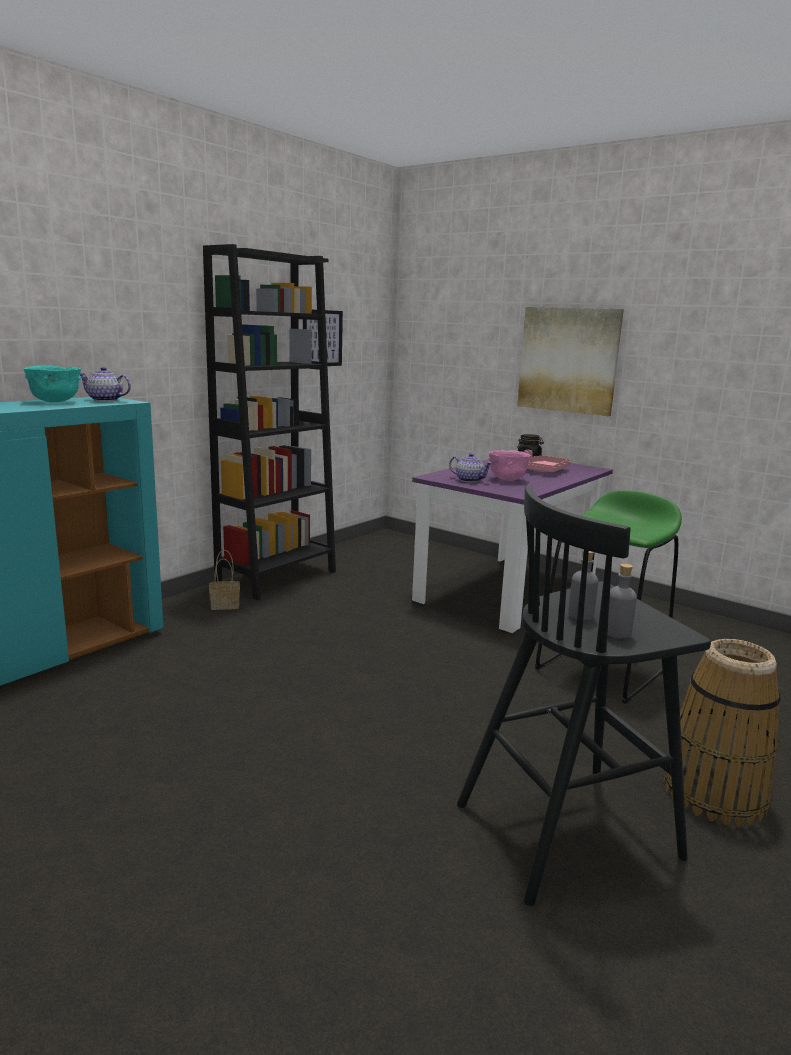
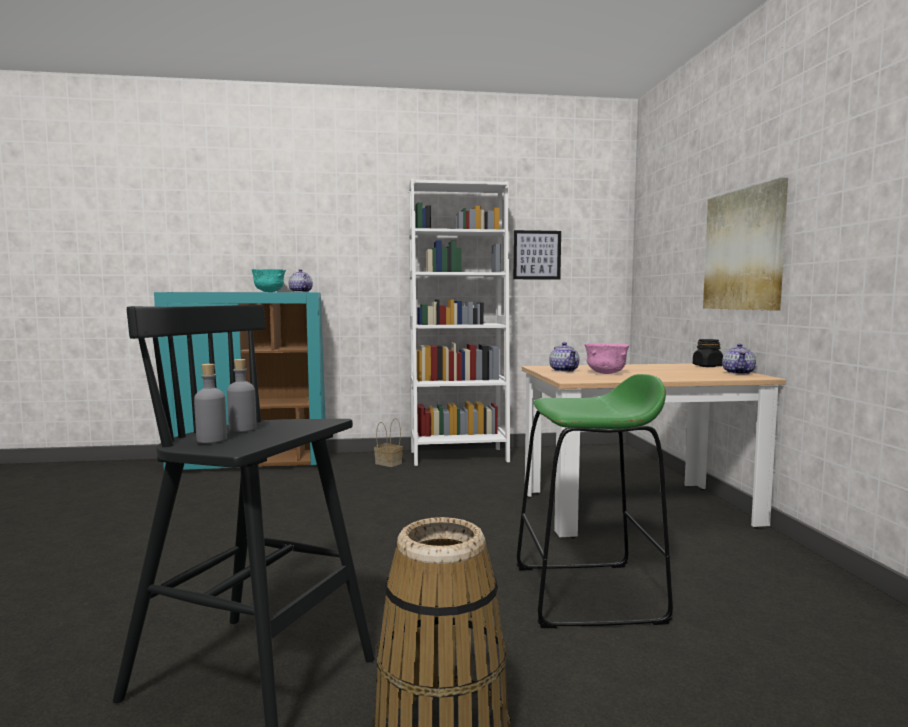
camera: 45 degrees right, 10 degrees down
black bookcase [203,244,336,600] -> white bookcase [409,179,510,466]
purple dining table [412,459,613,633] -> beige dining table [522,363,786,539]
pink tray [524,450,571,472] -> none
none -> teapot [722,344,756,374]

